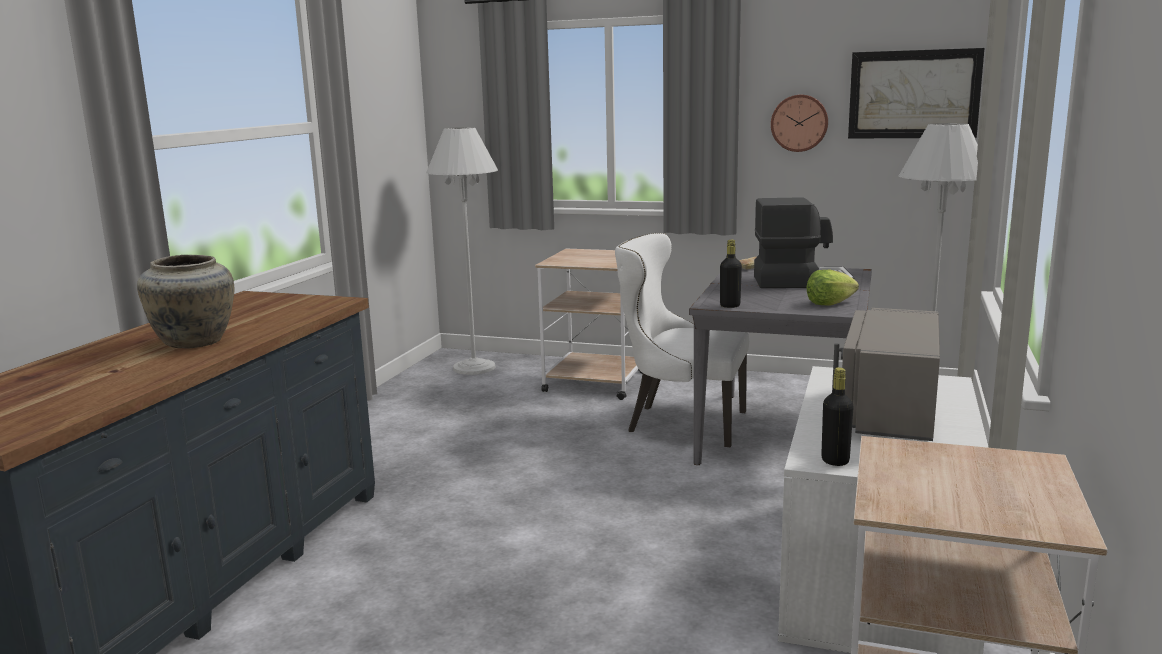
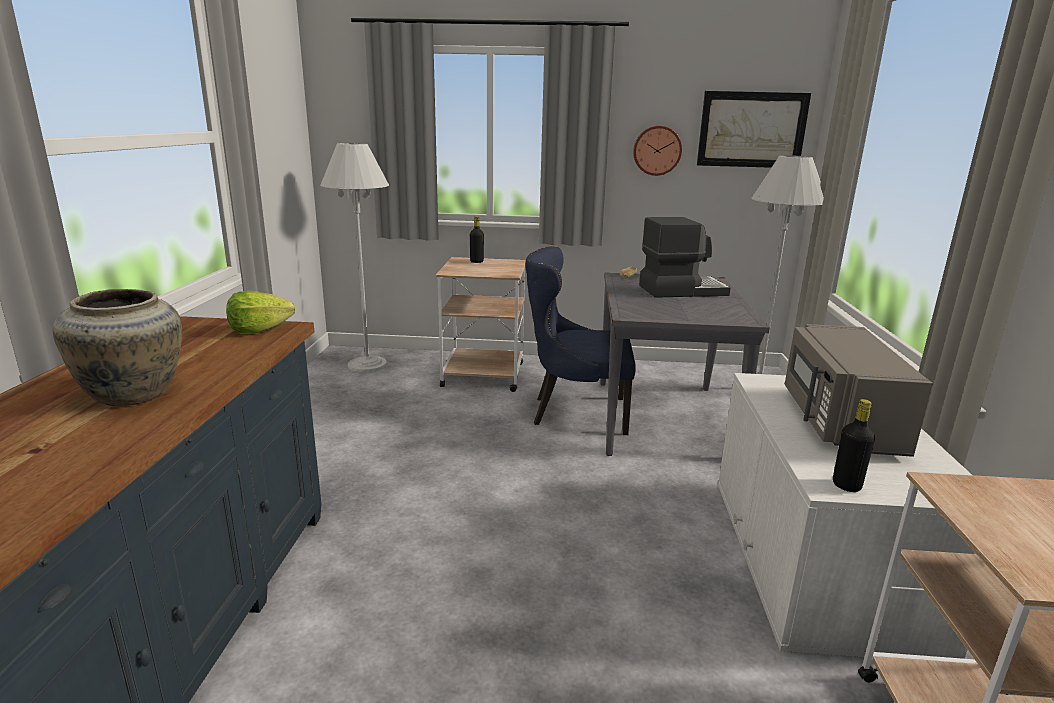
camera: 15 degrees left, 5 degrees up
white chair [615,233,749,447] -> blue chair [525,246,636,435]
black bottle [720,240,742,308] -> black bottle moved to [470,216,484,263]
lettuce [807,270,859,305] -> lettuce moved to [226,291,295,333]

